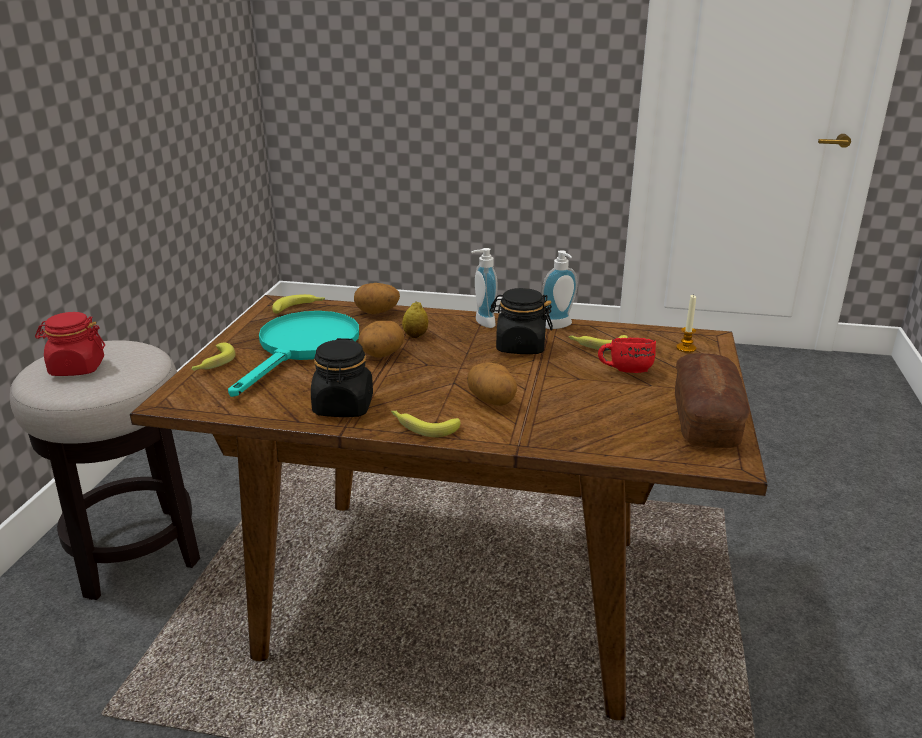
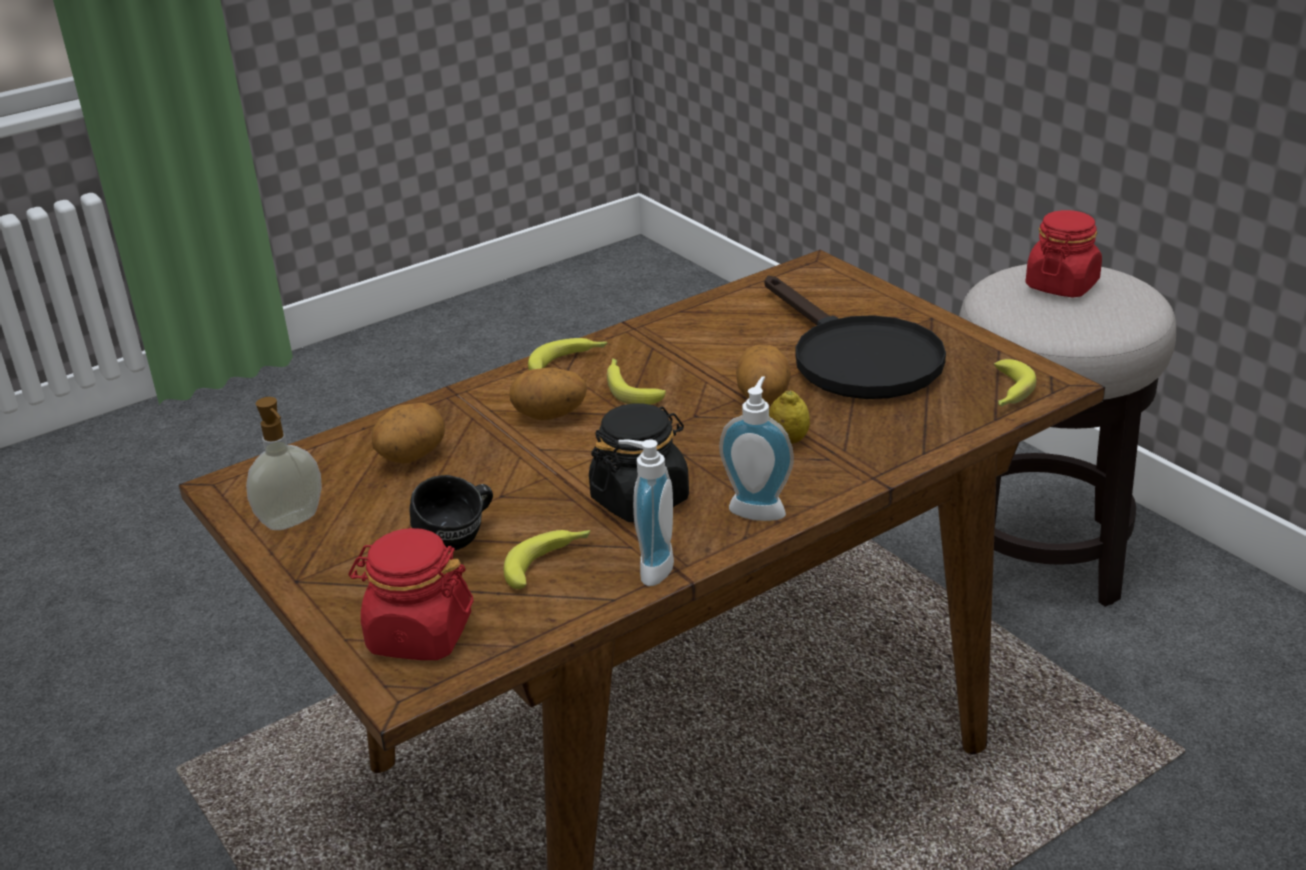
camera: 135 degrees right, 5 degrees up
banana [191,342,236,371] -> banana moved to [607,358,666,405]
turquoise frying pan [228,311,359,397] -> black frying pan [765,275,946,399]
black jar [311,338,373,417] -> none
potato [354,283,400,314] -> potato moved to [372,403,445,464]
red mug [598,338,656,373] -> black mug [409,475,493,552]
bread [675,353,750,448] -> soap dispenser [246,397,322,530]
candle [676,295,696,353] -> red jar [348,528,474,660]

